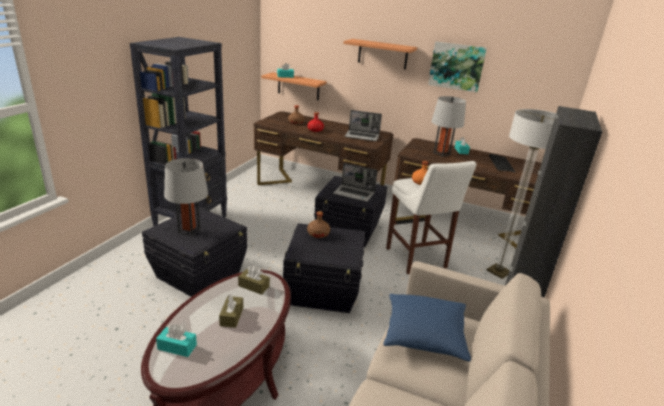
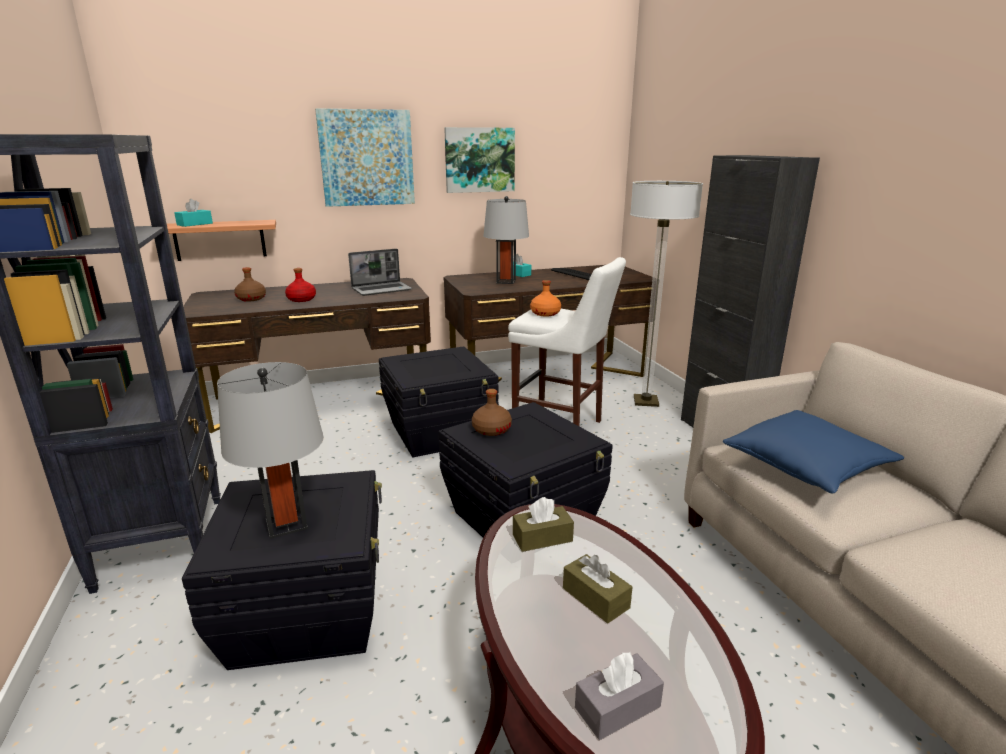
camera: 40 degrees left, 5 degrees down
turquoise tissue box [156,324,197,357] -> grey tissue box [575,653,664,740]
laptop [333,163,377,202] -> none
shelf [344,39,417,69] -> picture [315,108,415,207]

